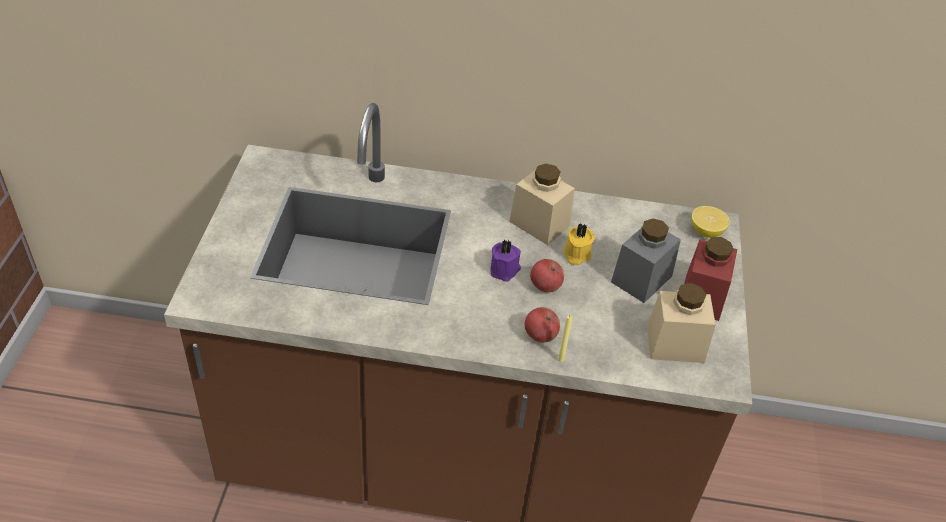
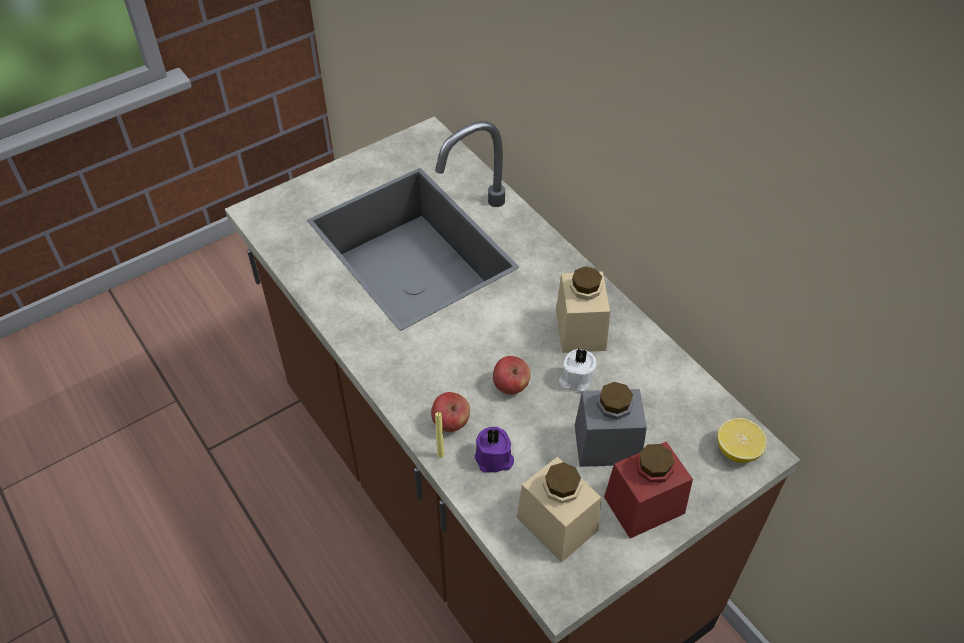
camera: 50 degrees right, 5 degrees up
purple candle [490,239,521,281] -> purple candle moved to [475,427,514,473]
yellow candle [563,223,595,265] -> white candle [559,348,597,392]

